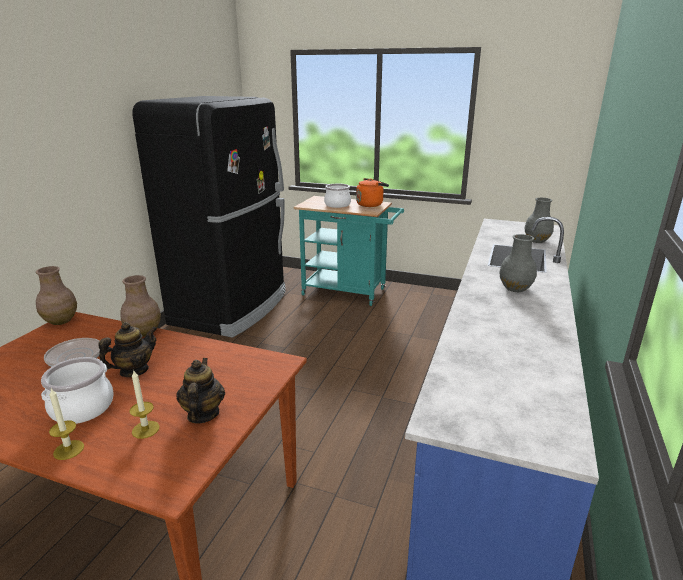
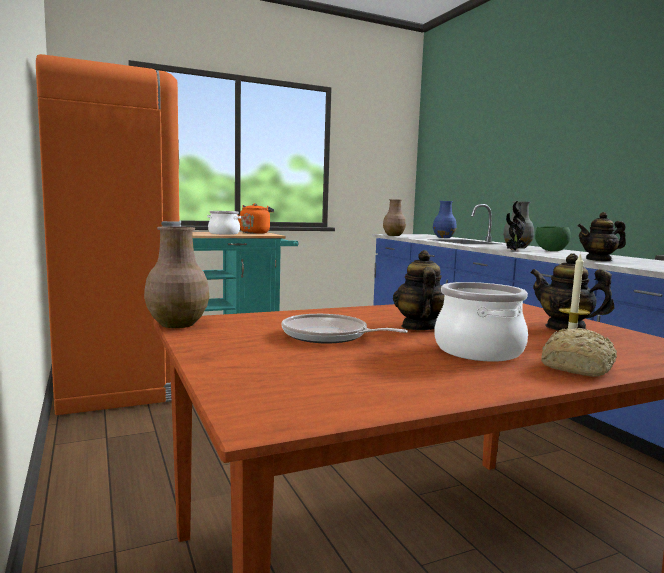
camera: 45 degrees left, 15 degrees down
candle [49,389,84,460] -> bread [541,328,617,377]
brown vase [120,275,161,337] -> brown vase moved to [383,199,406,236]
black fridge [132,96,286,338] -> orange fridge [36,54,181,415]
grey vase [525,198,554,243] -> blue vase [433,201,457,238]
none -> potted plant [506,201,526,250]
none -> green bowl [535,226,571,251]
none -> teapot [577,212,626,261]

